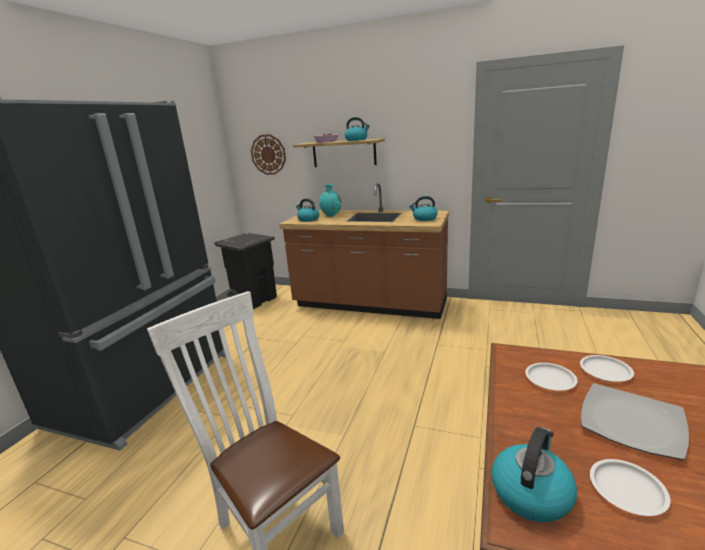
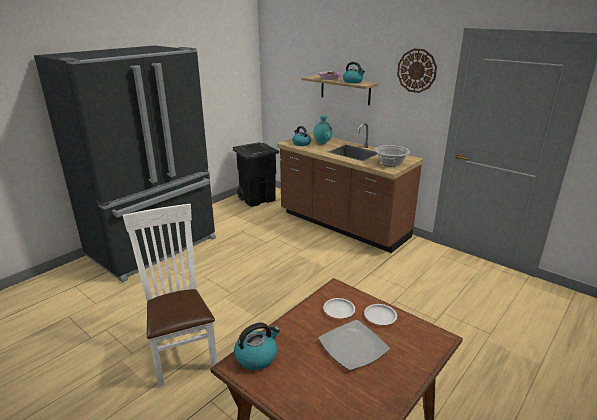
camera: 20 degrees right, 5 degrees up
wall clock [251,134,286,175] -> wall clock moved to [397,48,437,93]
kettle [409,196,437,221] -> cooking pot [375,145,410,167]
white plate [590,459,670,516] -> none

